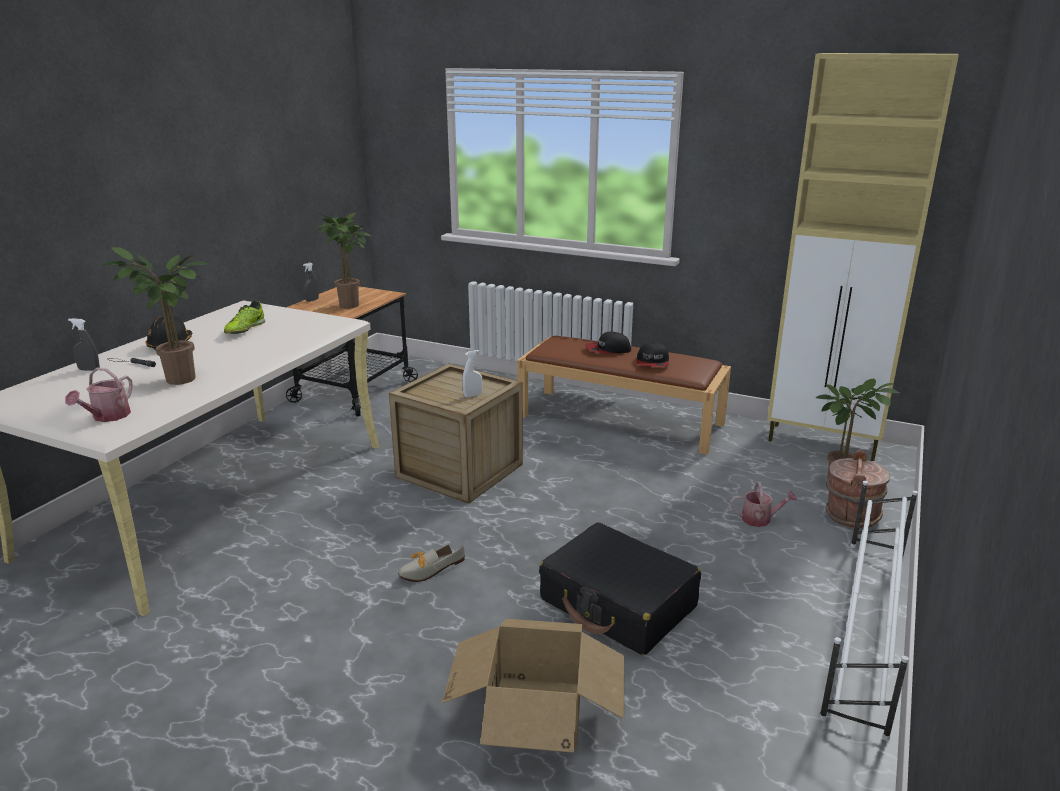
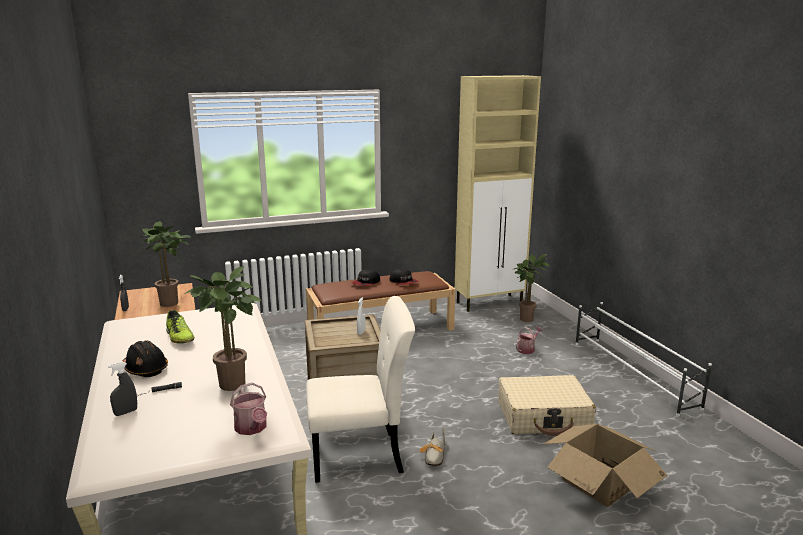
camera: 45 degrees left, 5 degrees down
black suitcase [539,522,701,655] -> beige suitcase [498,375,596,436]
brown bucket [826,450,890,528] -> none
none -> beige chair [306,296,415,483]

